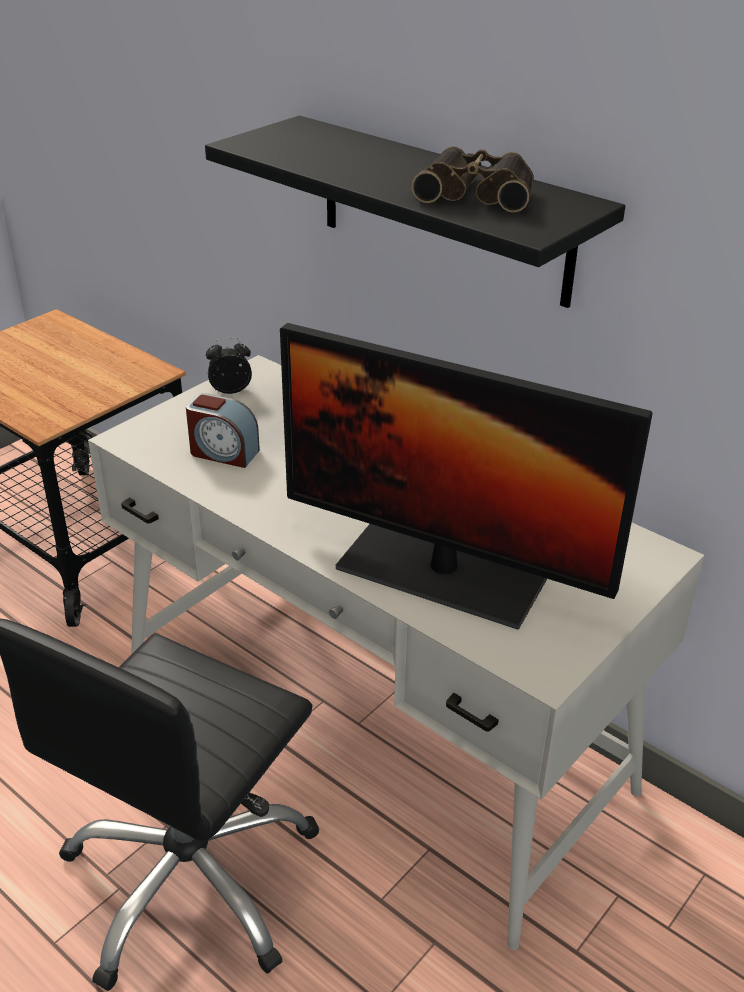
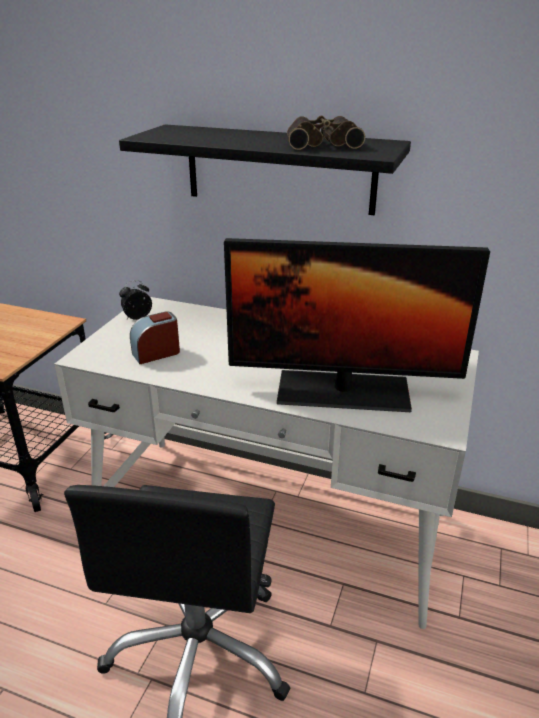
camera: 20 degrees left, 5 degrees down
alarm clock [186,393,260,468] -> alarm clock turned 150 degrees clockwise [130,312,180,364]

